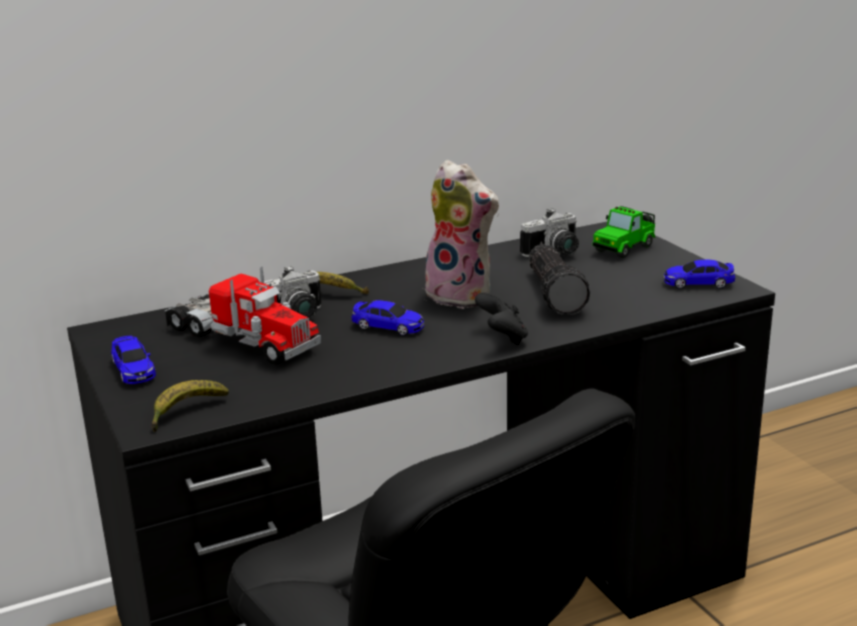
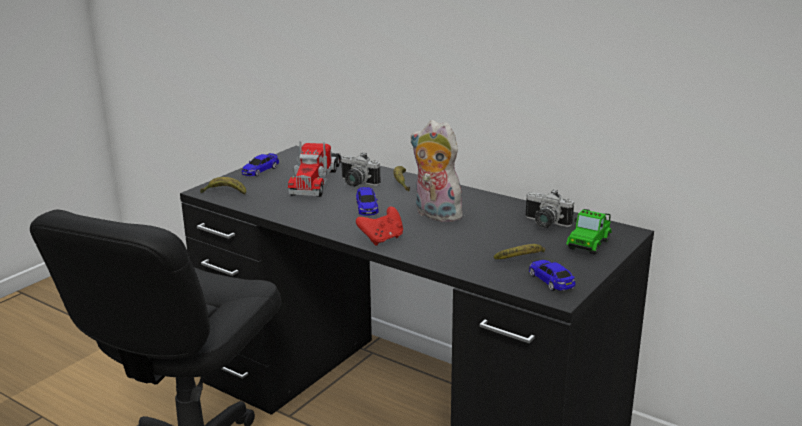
camera: 60 degrees right, 0 degrees up
plush toy [420,160,499,309] -> plush toy turned 120 degrees clockwise [410,120,463,222]
black game controller [475,292,528,345] -> red game controller [356,207,403,246]
flashlight [529,244,590,315] -> none
toy car [592,206,656,258] -> toy car turned 75 degrees counterclockwise [566,209,612,255]
none -> banana [493,244,545,259]

